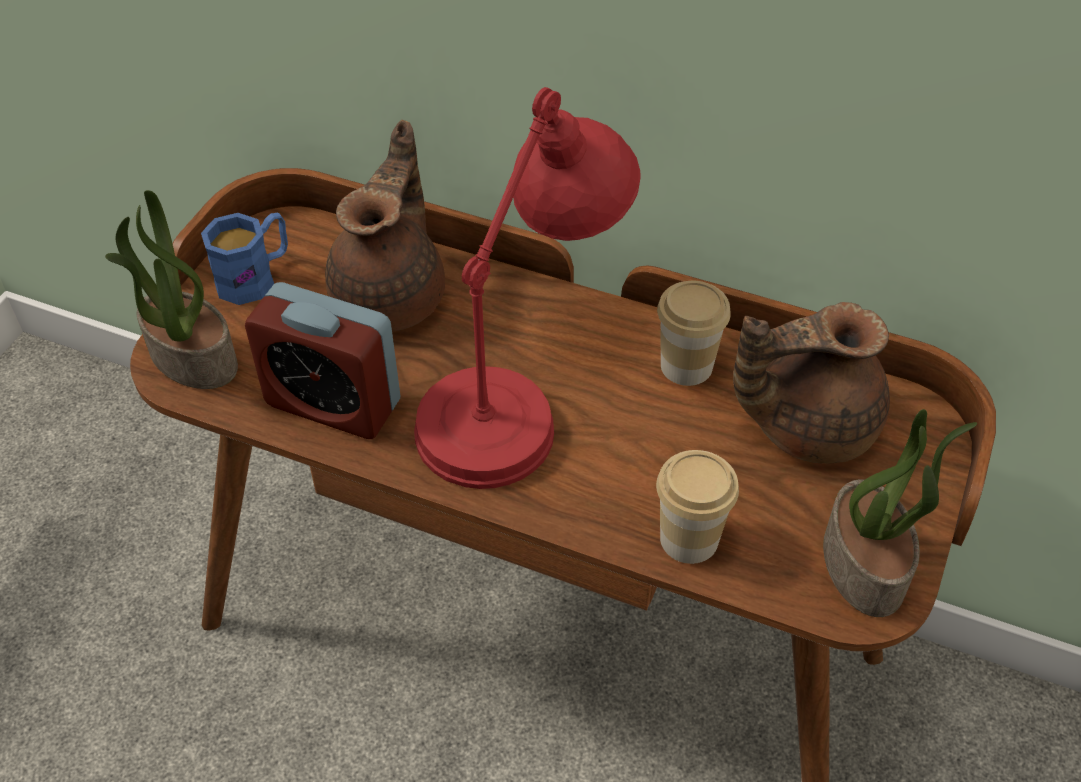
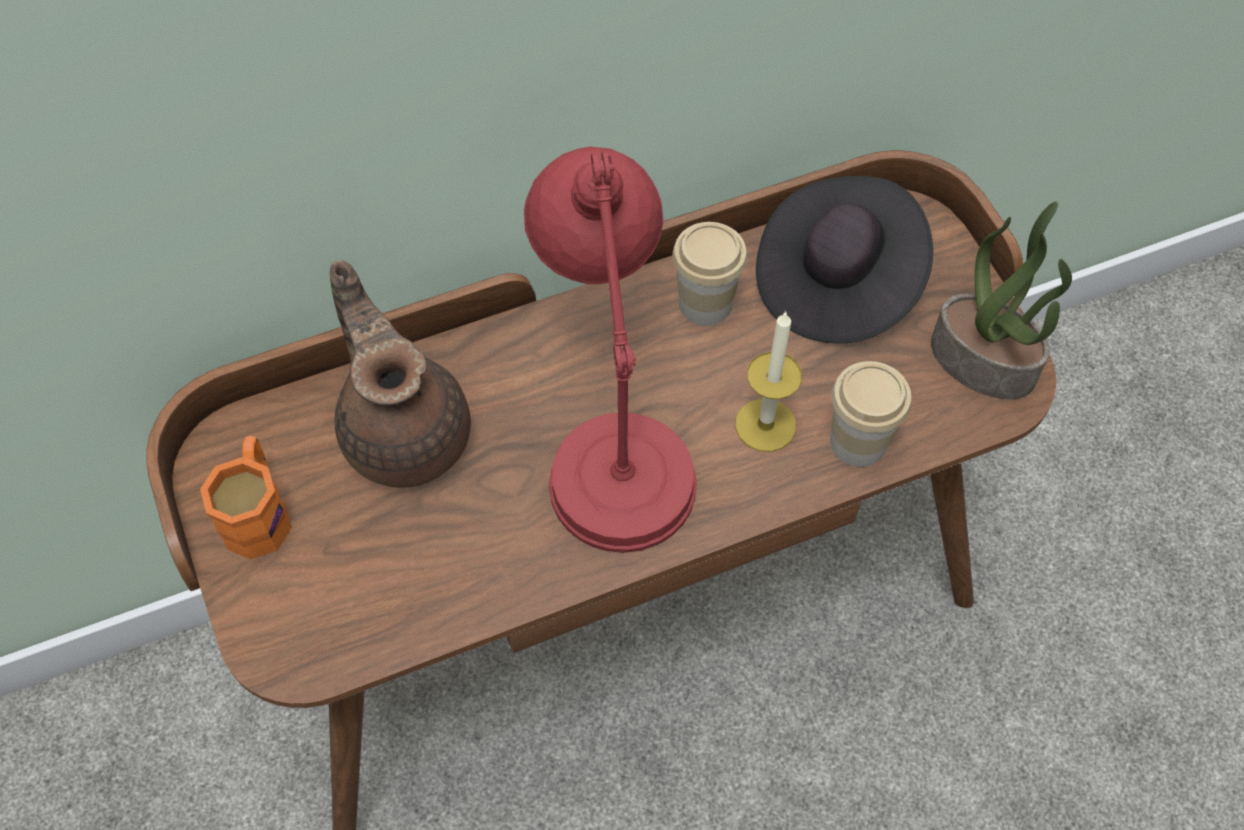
camera: 45 degrees left, 10 degrees up
potted plant [105,190,238,389] -> none
blue mug [201,213,288,305] -> orange mug [200,436,292,559]
alarm clock [245,282,400,439] -> none
brown teapot [733,302,890,463] -> black hat [756,176,933,344]
none -> candle [735,311,802,452]

